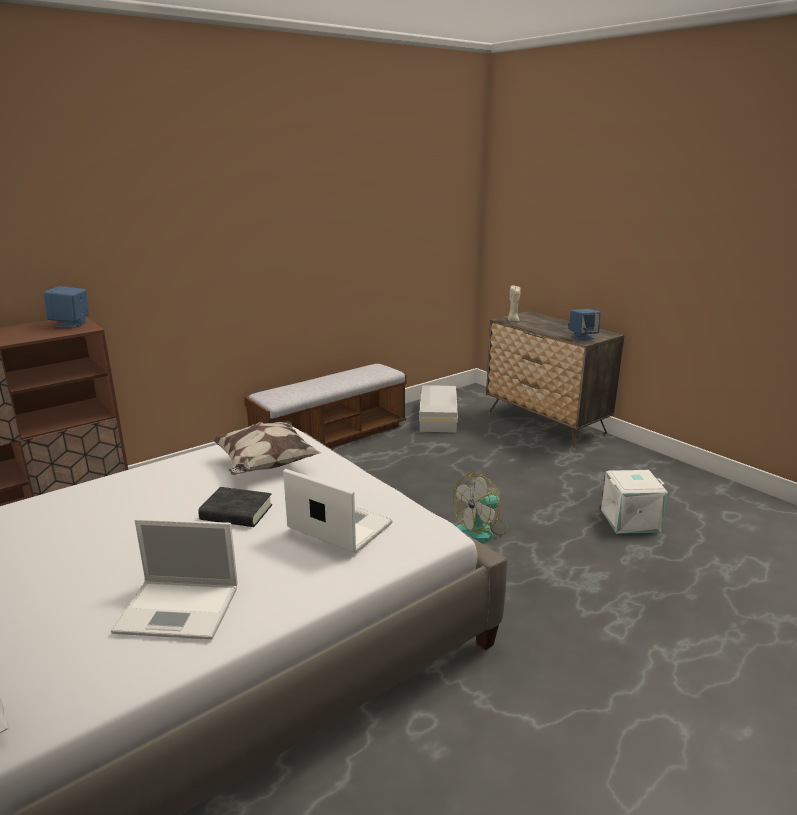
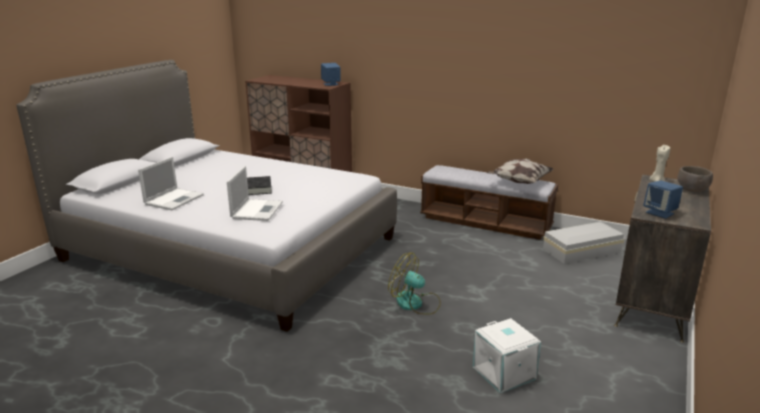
camera: 65 degrees right, 0 degrees up
laptop [111,519,238,640] -> laptop turned 135 degrees counterclockwise [138,157,204,210]
pillow [211,421,321,475] -> pillow moved to [487,159,554,184]
none -> brown bowl [677,166,713,192]

